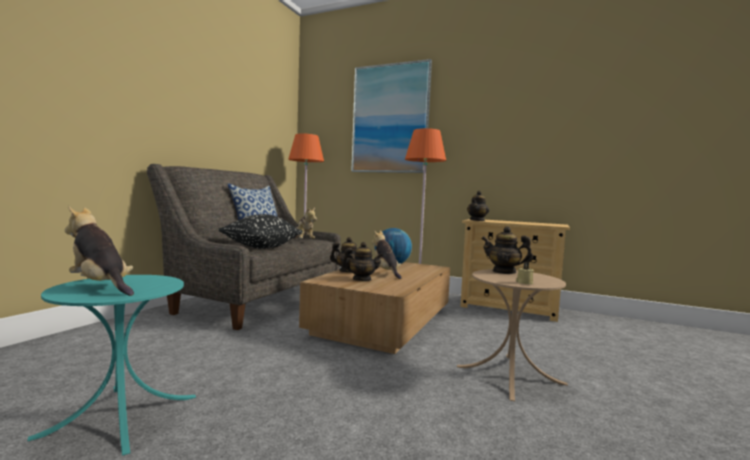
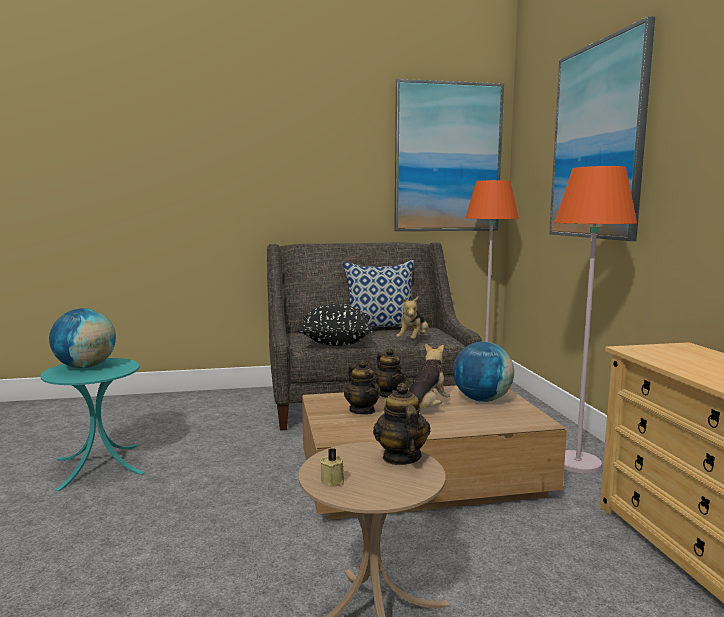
camera: 55 degrees right, 5 degrees up
plush toy [65,206,134,296] -> globe [49,308,116,368]
teapot [467,191,489,221] -> none
none -> picture [394,79,504,231]

